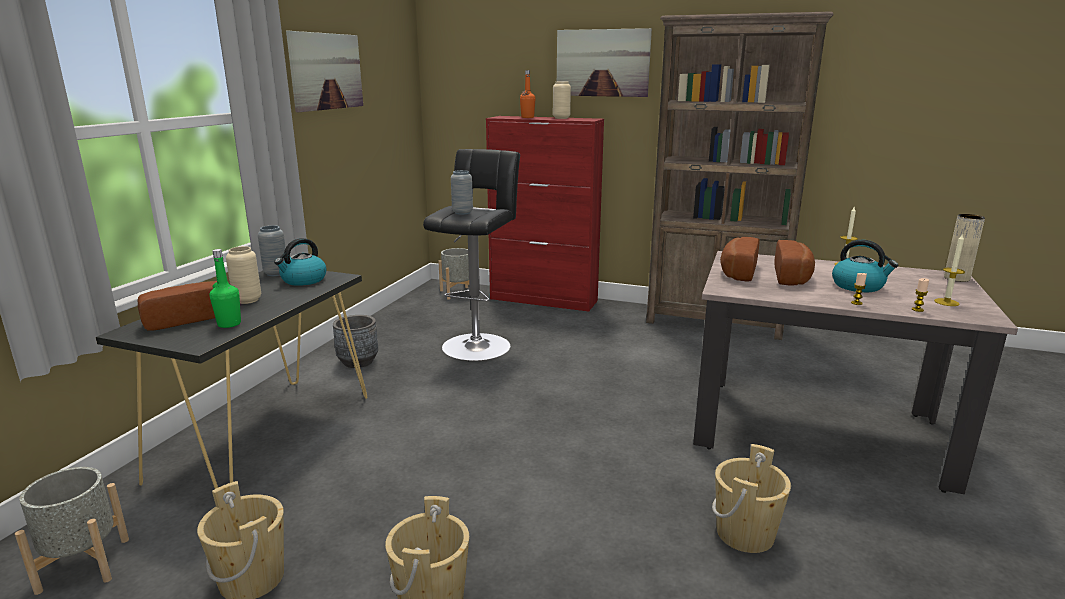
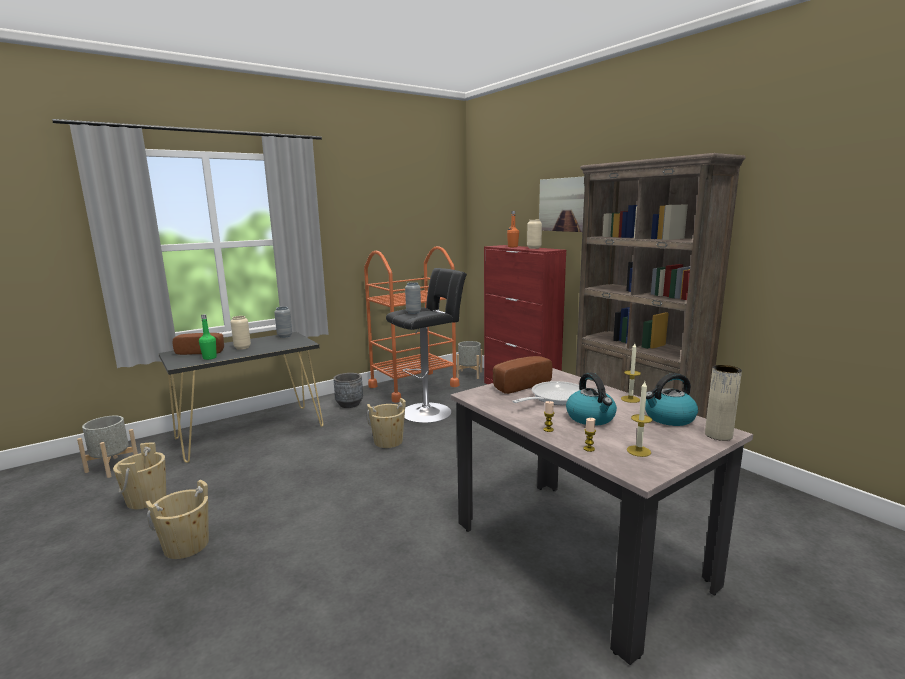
camera: 35 degrees right, 5 degrees down
kettle [274,238,326,286] -> kettle moved to [645,373,698,426]
picture [286,31,363,112] -> none
beige bucket [712,444,791,553] -> beige bucket moved to [367,398,406,448]
bread [775,240,815,286] -> frying pan [512,381,579,405]
none -> orange cart [364,246,459,403]

